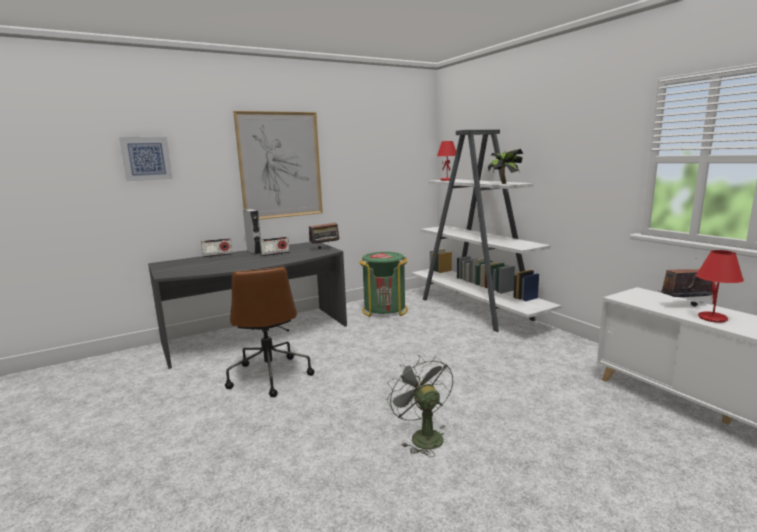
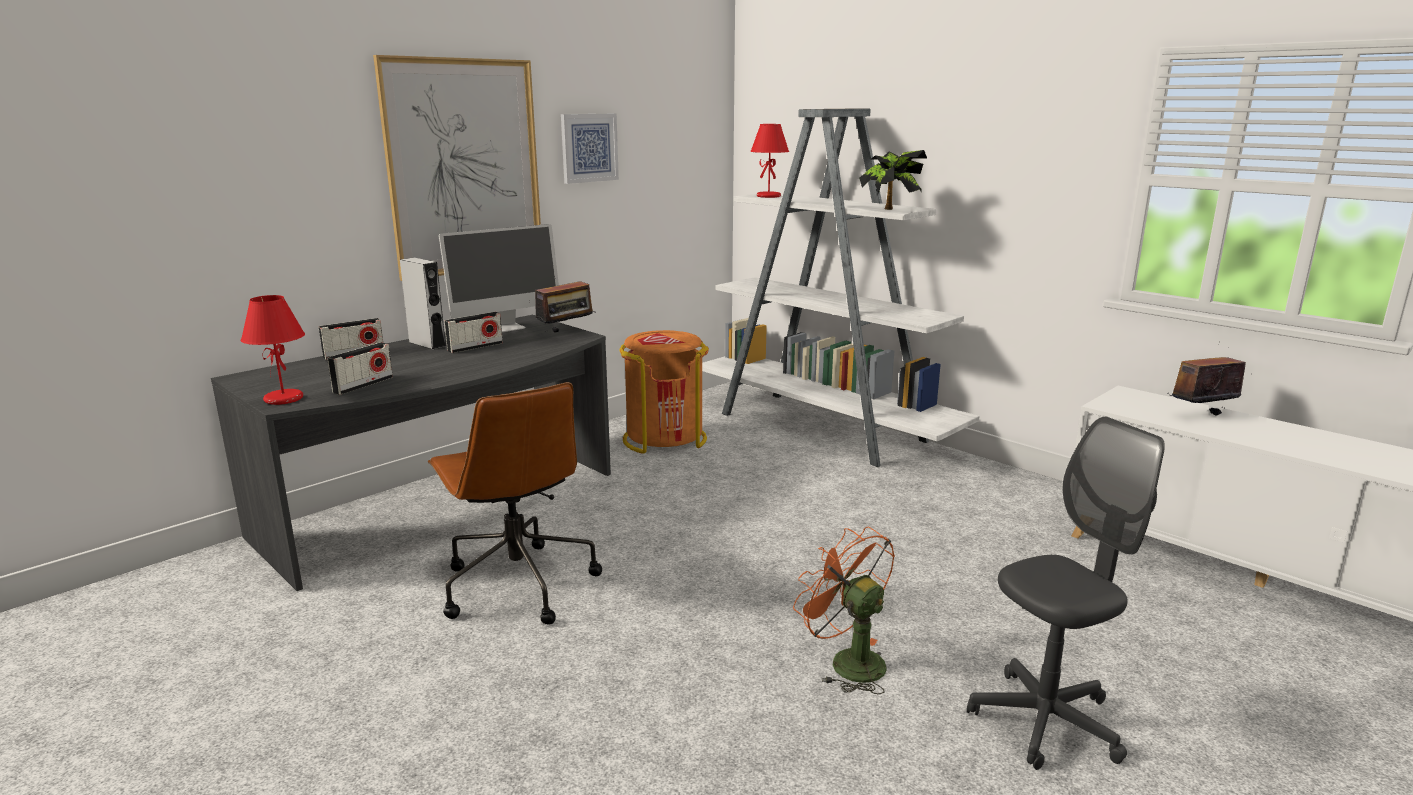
camera: 15 degrees left, 5 degrees up
picture [119,137,173,181] -> picture moved to [561,114,619,184]
green trash can [360,252,408,317] -> orange trash can [620,330,709,454]
grey fan [387,355,453,457] -> orange fan [793,527,895,695]
red table lamp [696,250,744,323] -> red table lamp moved to [241,295,305,405]
none -> radio [327,342,393,395]
none -> monitor [439,224,559,332]
none -> grey office chair [967,417,1165,770]

